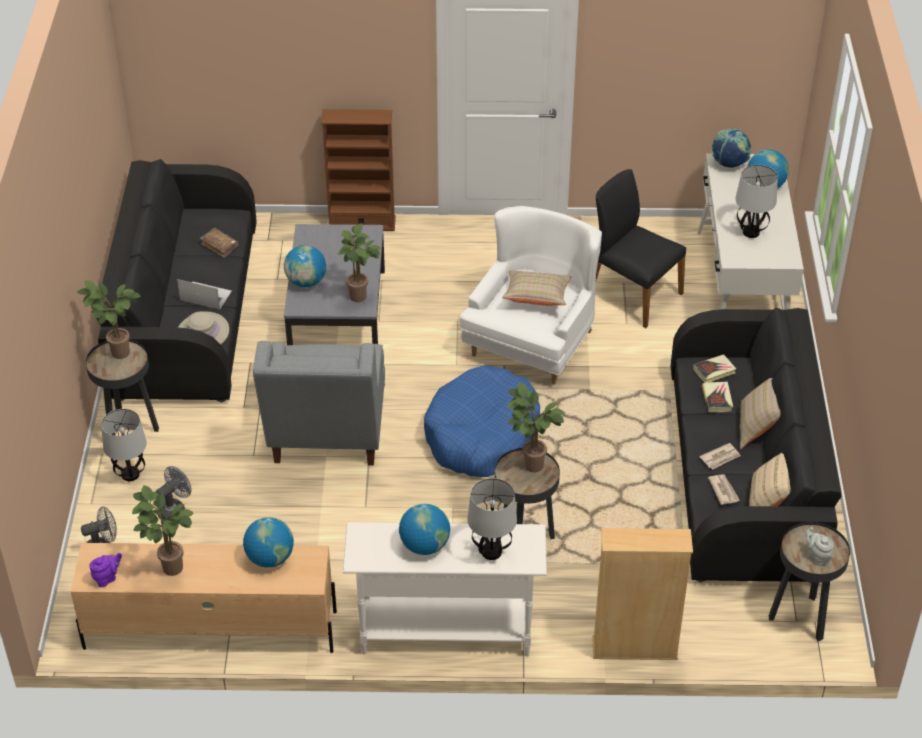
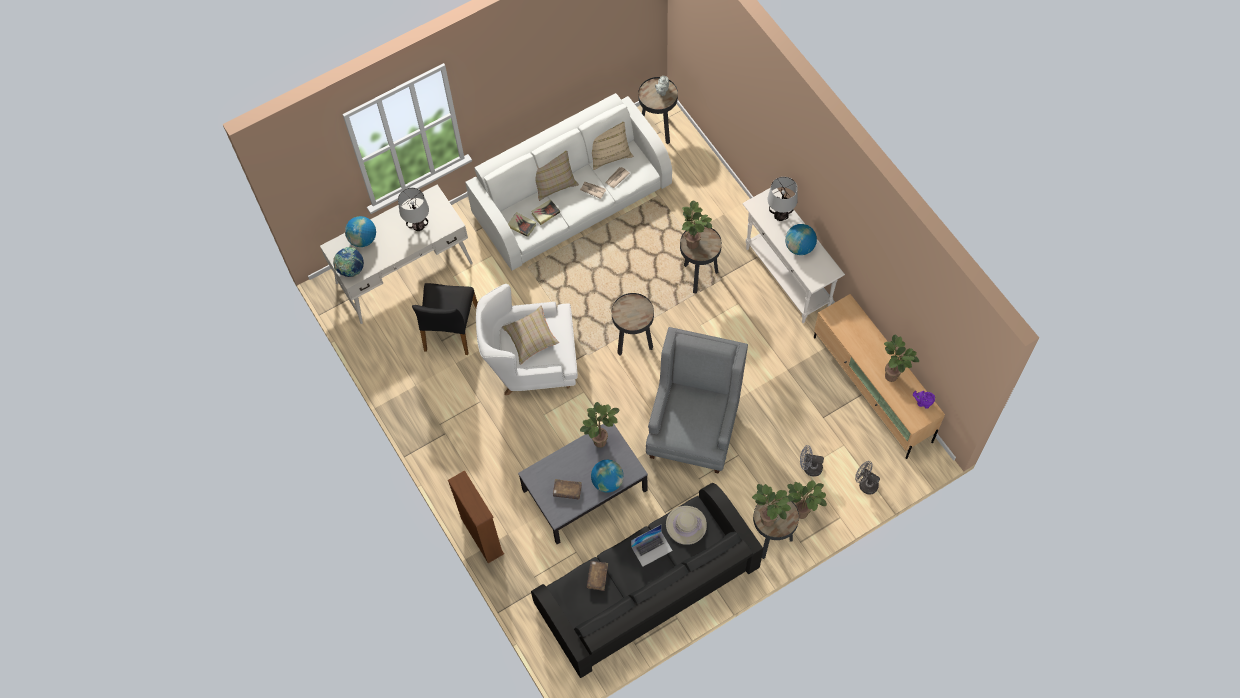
camera: 120 degrees left, 20 degrees up
table lamp [101,409,147,481] -> potted plant [787,480,827,519]
laptop [177,279,232,310] -> laptop turned 105 degrees counterclockwise [631,524,673,567]
globe [243,517,294,568] -> none
grey armchair [253,341,385,465] -> grey armchair turned 45 degrees counterclockwise [646,327,748,474]
blue dog bed [424,366,540,477] -> black side table [612,293,654,356]
beige bookcase [592,528,693,660] -> none
black sofa [671,308,841,583] -> white sofa [465,93,672,271]
none -> brown book [553,479,582,500]

